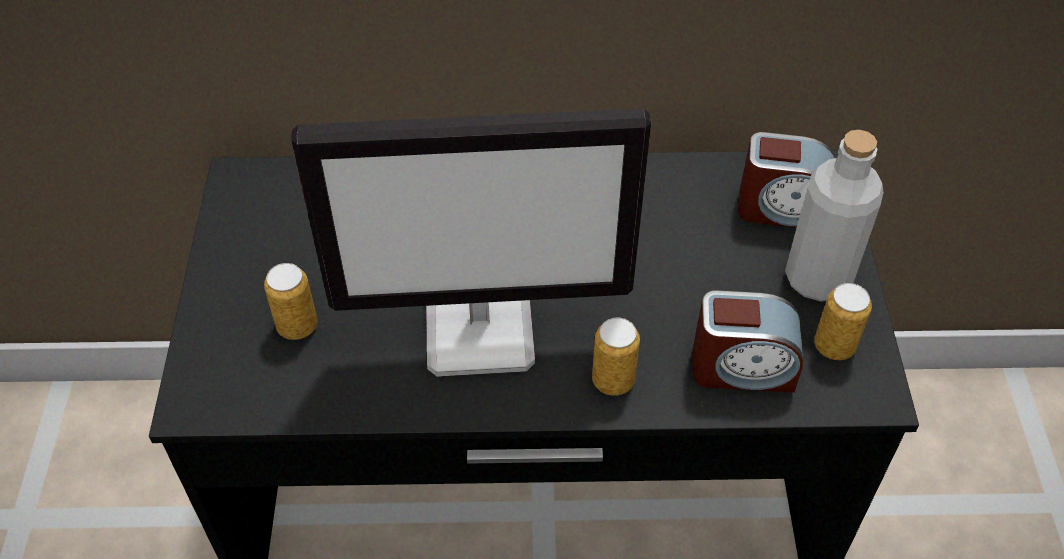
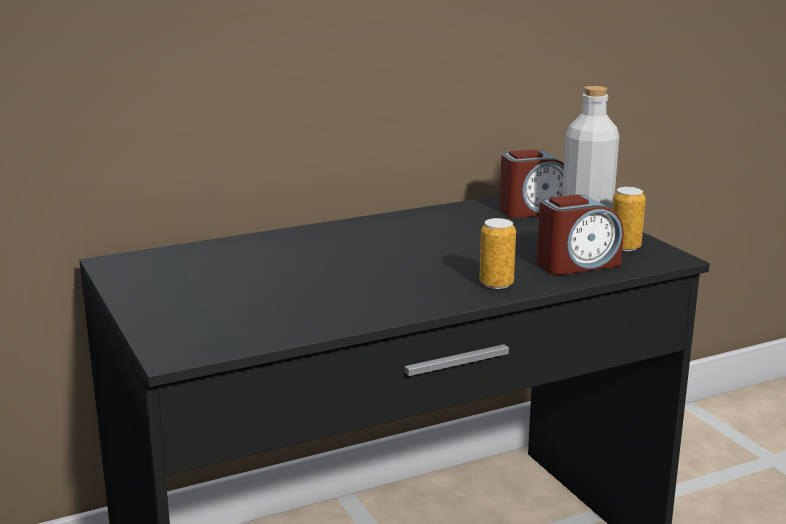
camera: 25 degrees left, 30 degrees down
can [264,263,318,340] -> none
monitor [291,108,651,377] -> none

